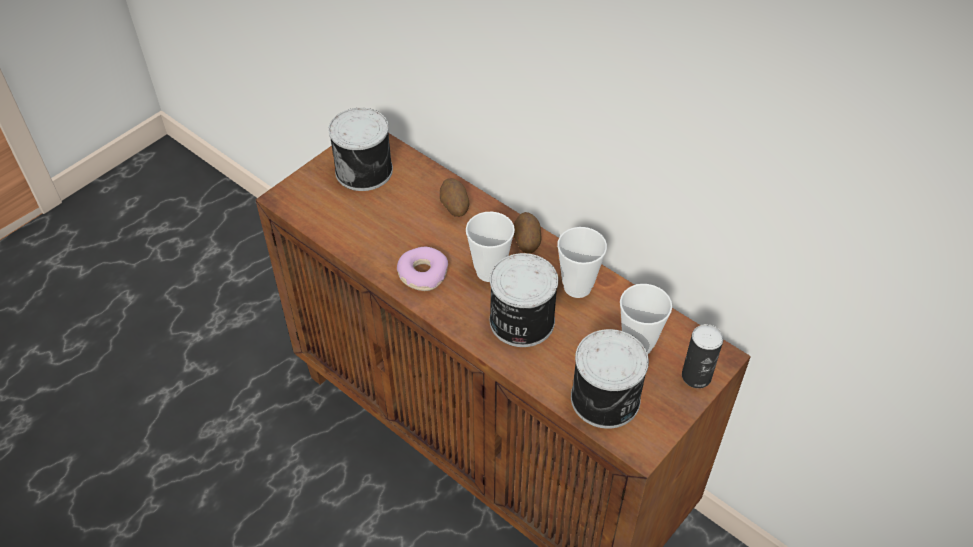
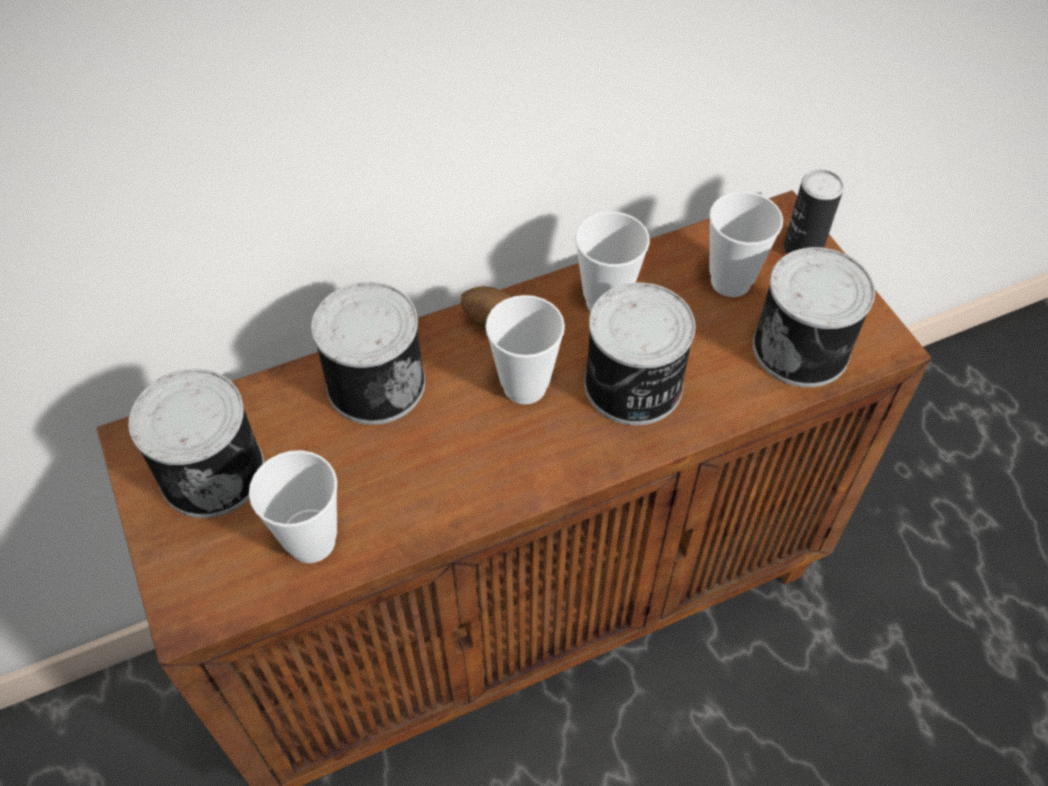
camera: 65 degrees left, 5 degrees up
donut [397,247,448,291] -> none
potato [440,178,469,217] -> can [311,282,425,425]
none -> cup [249,450,337,563]

